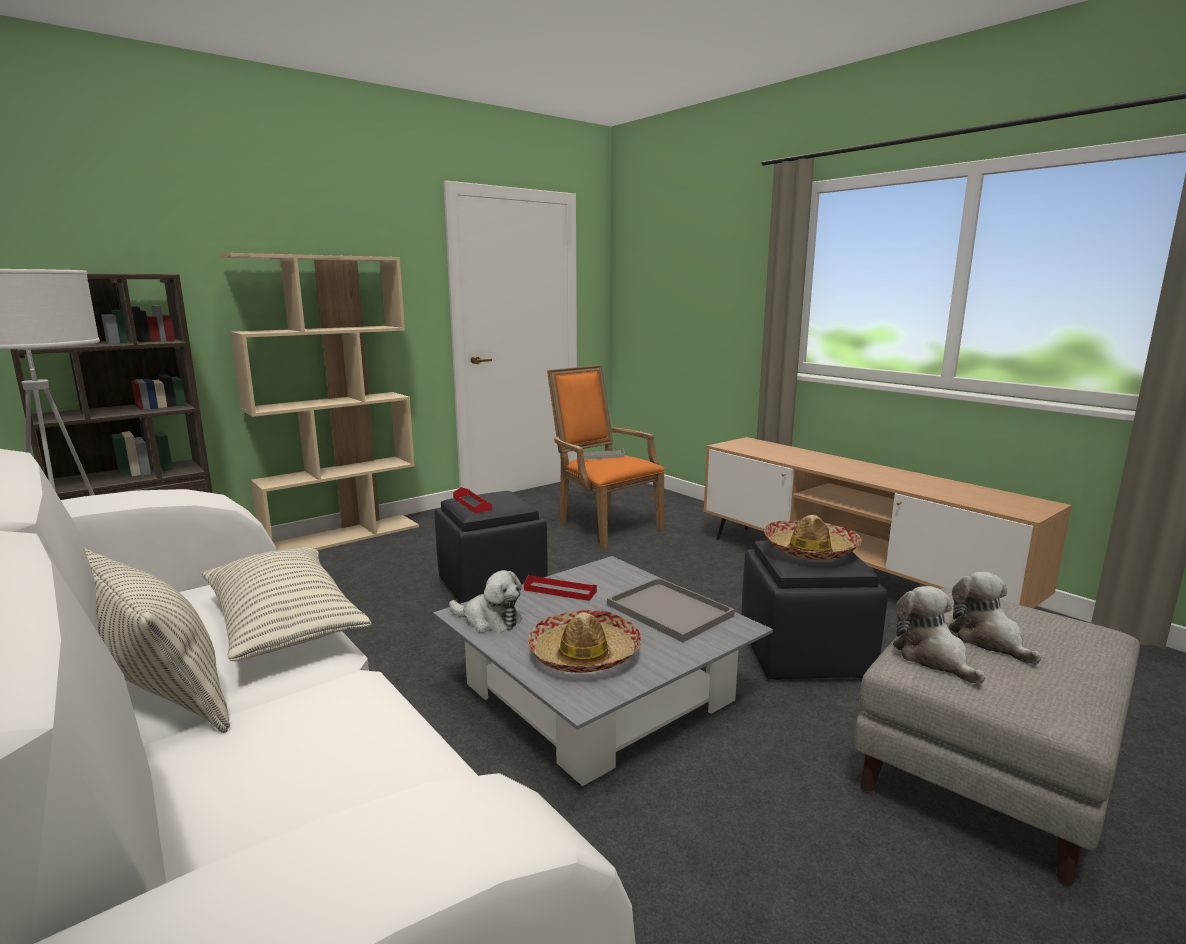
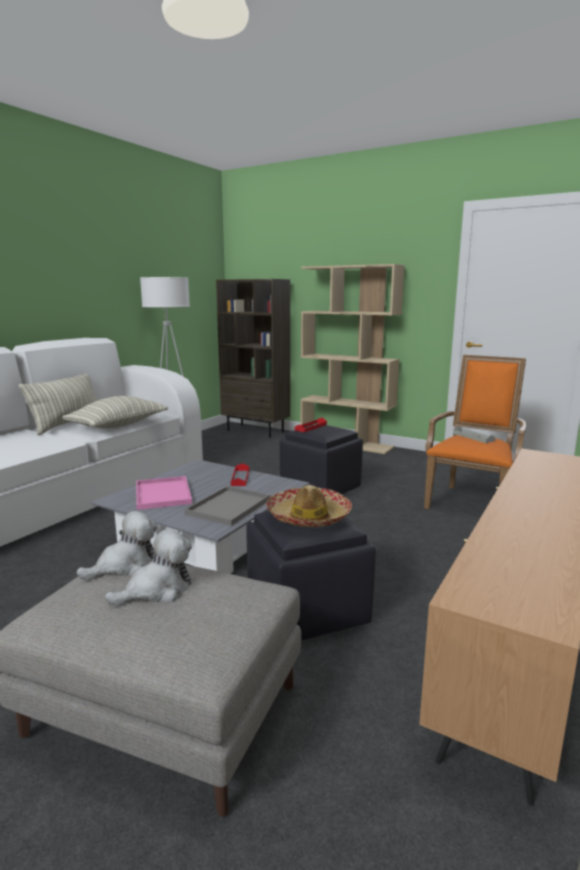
camera: 70 degrees right, 0 degrees up
plush toy [449,570,522,633] -> none
hat [528,610,641,673] -> pink tray [136,476,192,510]

